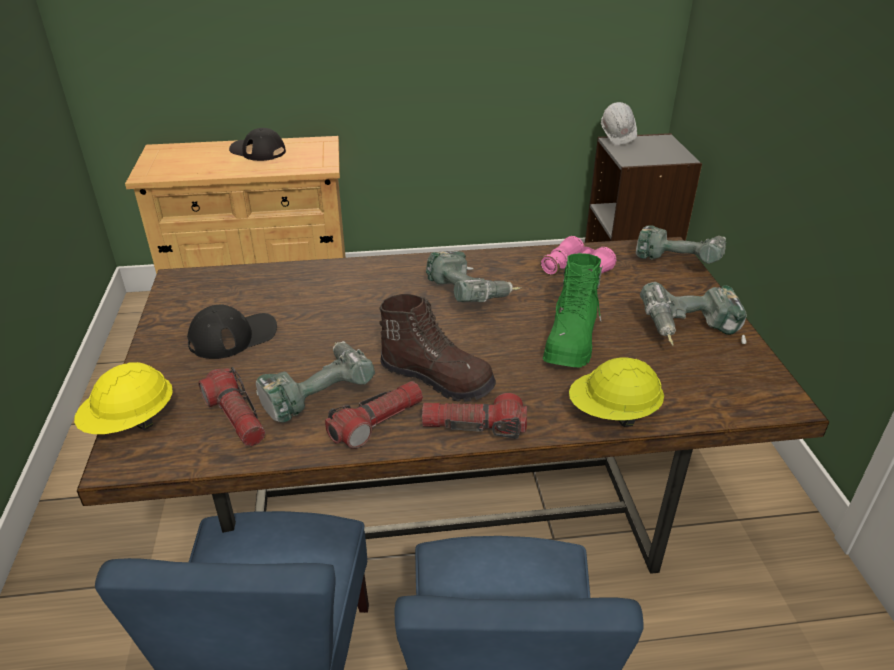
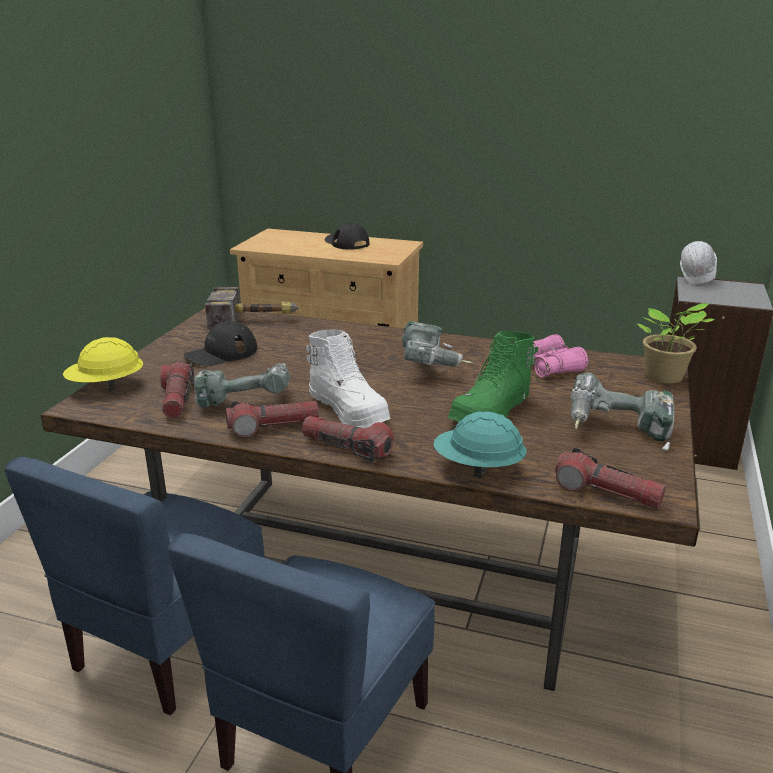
camera: 25 degrees right, 10 degrees down
black cap [187,304,277,359] -> black cap turned 150 degrees clockwise [183,321,257,366]
brown boot [379,294,496,402] -> white boot [306,329,391,429]
yellow hard hat [569,358,664,427] -> turquoise hard hat [434,412,526,478]
power drill [636,225,726,264] -> potted plant [637,303,715,384]
none -> hammer [205,287,298,330]
none -> flashlight [555,447,666,509]

